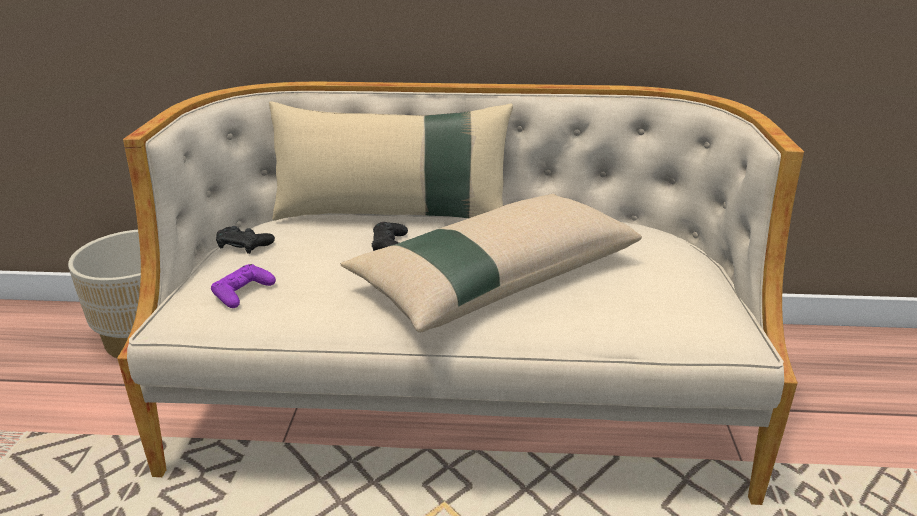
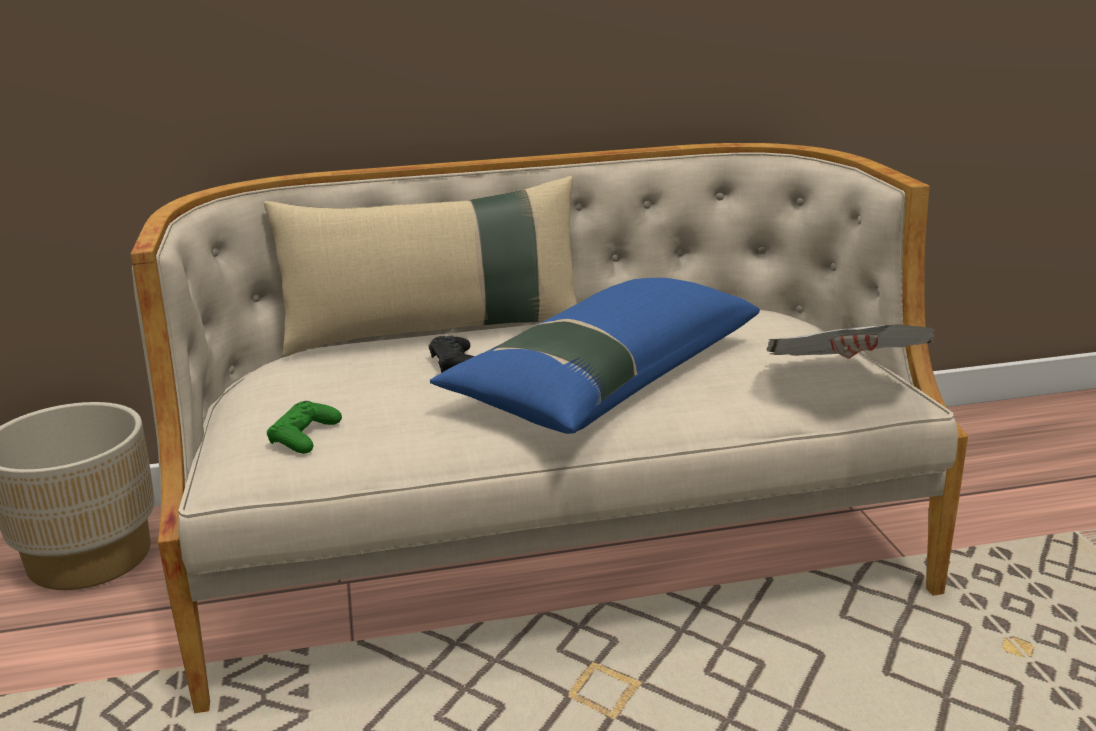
camera: 15 degrees left, 5 degrees down
purple game controller [211,264,276,308] -> green game controller [267,401,342,454]
black game controller [216,226,275,254] -> none
beige pillow [341,194,642,333] -> blue pillow [430,278,760,434]
none -> newspaper [767,325,934,359]

